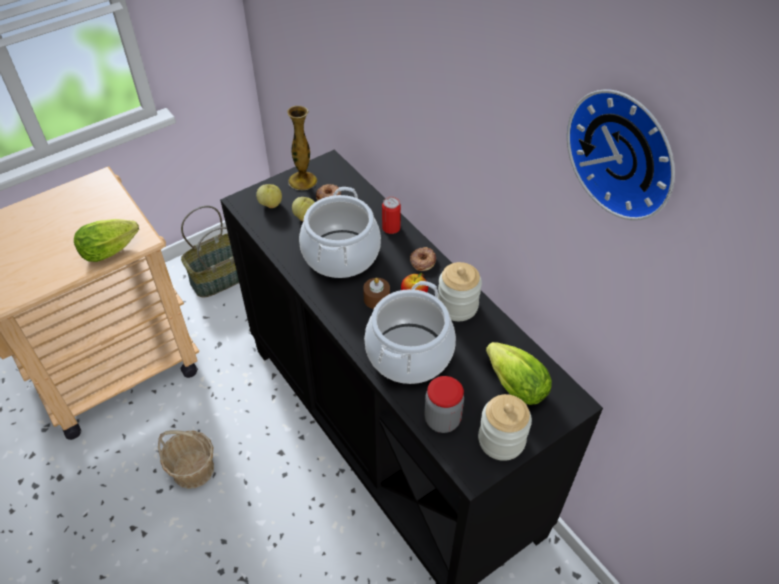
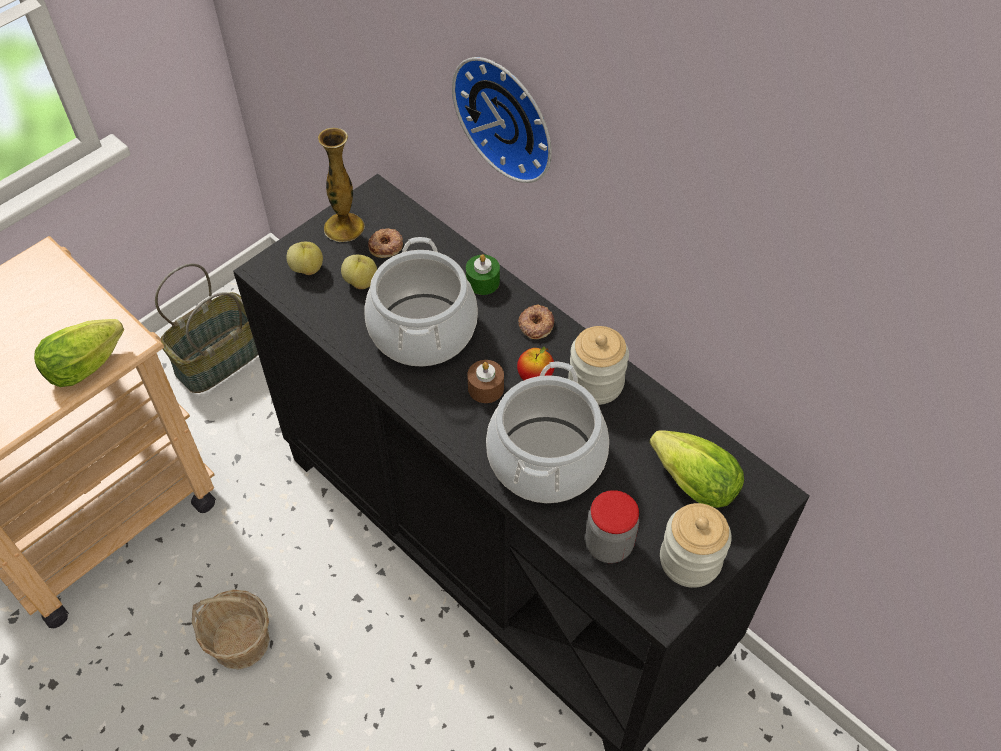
camera: 10 degrees left, 5 degrees up
can [382,197,401,234] -> green candle [466,254,500,295]
wall clock [567,90,675,221] -> wall clock moved to [452,57,552,183]

